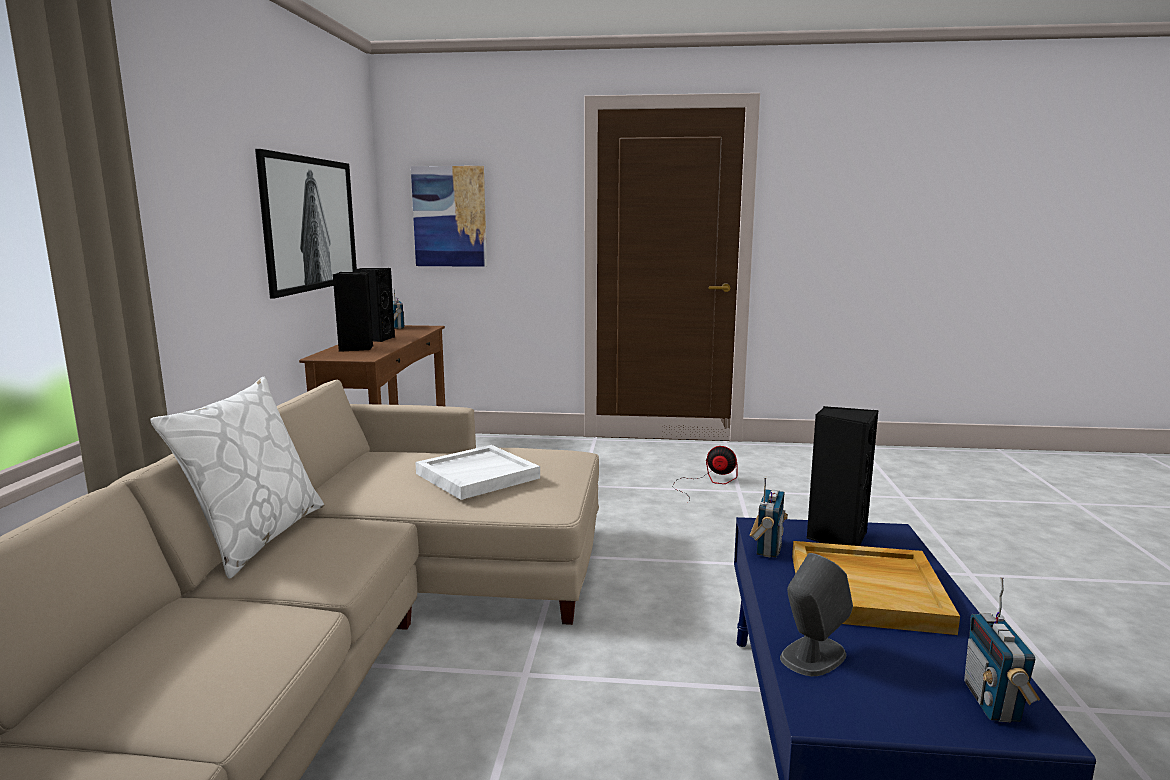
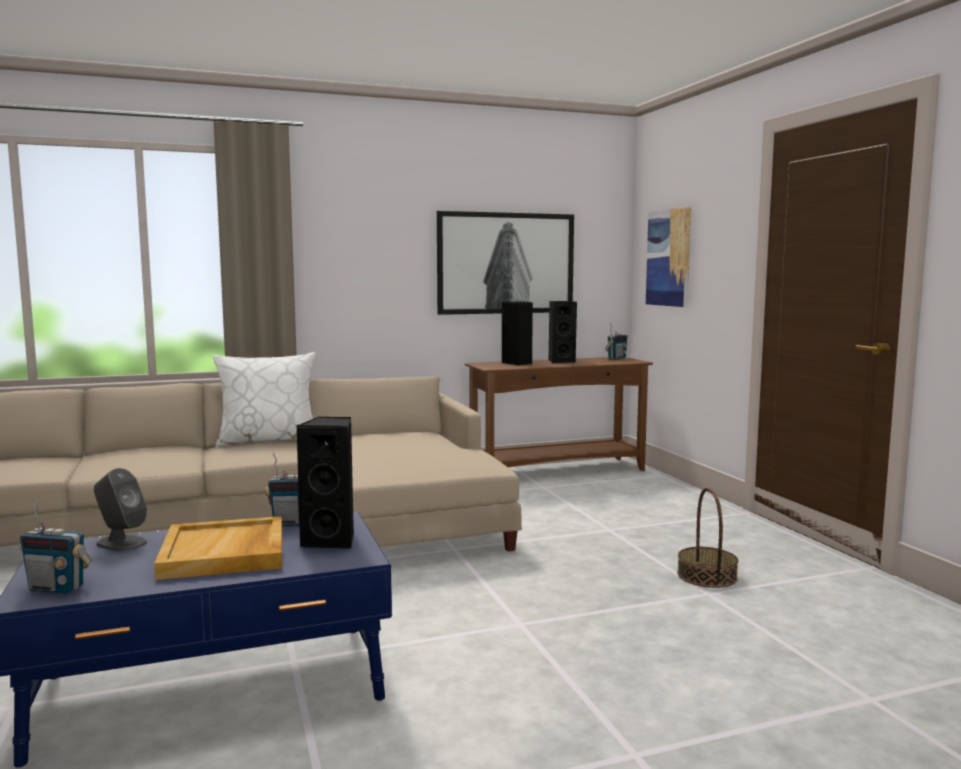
camera: 65 degrees right, 5 degrees down
white tray [415,445,540,500] -> none
fan [672,446,738,502] -> basket [677,488,738,588]
radio [964,578,1040,722] -> radio turned 150 degrees counterclockwise [20,500,92,594]

